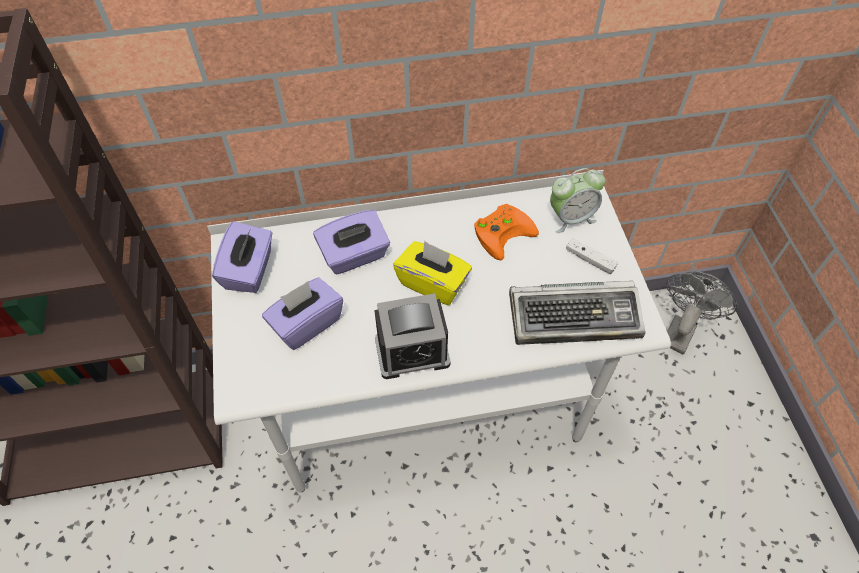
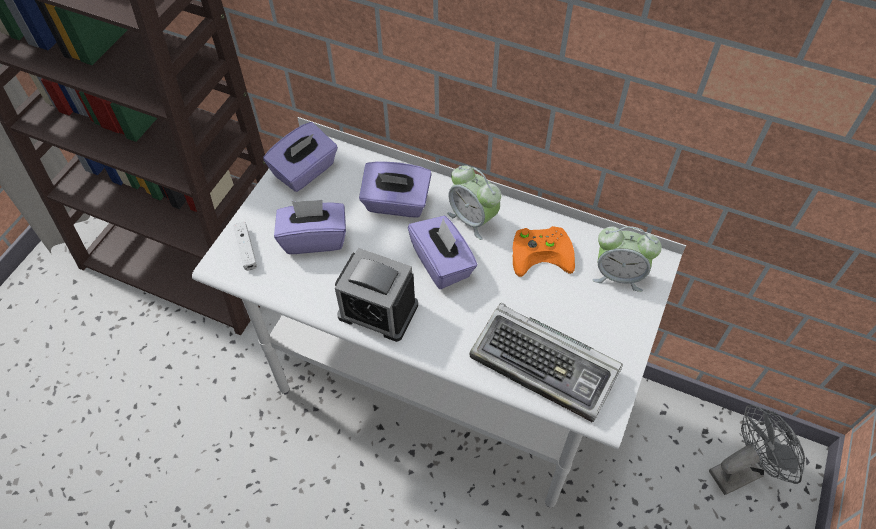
camera: 35 degrees right, 0 degrees up
yellow tissue box [393,241,472,305] -> purple tissue box [408,216,478,289]
white game controller [566,238,618,274] -> white game controller moved to [233,222,257,271]
none -> alarm clock [447,165,501,240]

